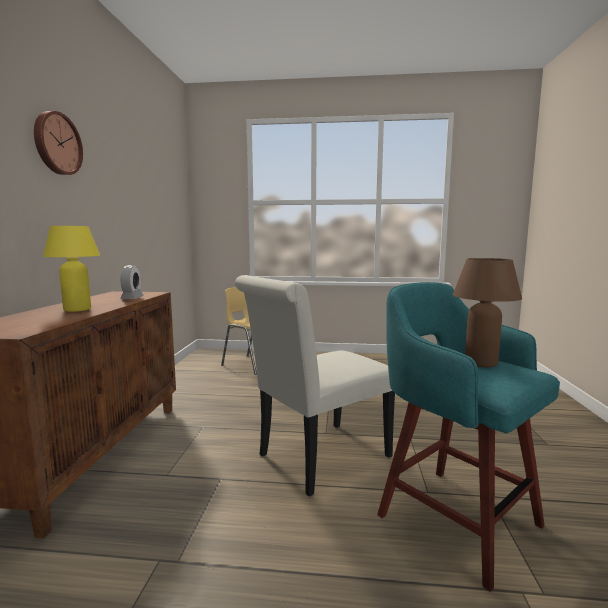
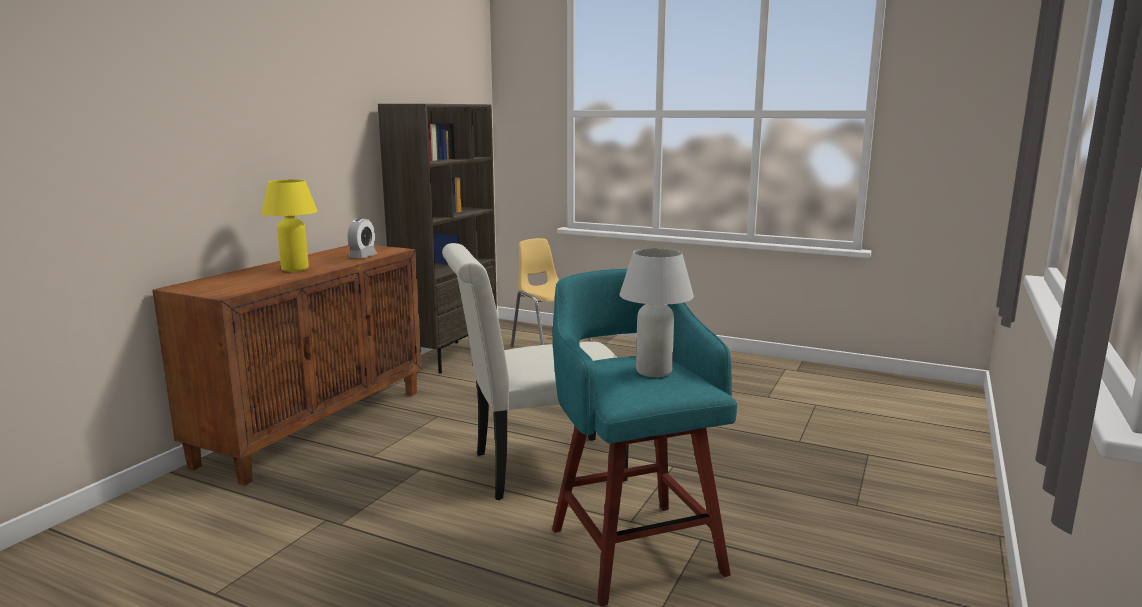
camera: 20 degrees right, 5 degrees up
wall clock [34,111,83,175] -> none
brown table lamp [453,258,522,367] -> white table lamp [619,248,694,377]
none -> brown bookcase [378,104,497,373]

